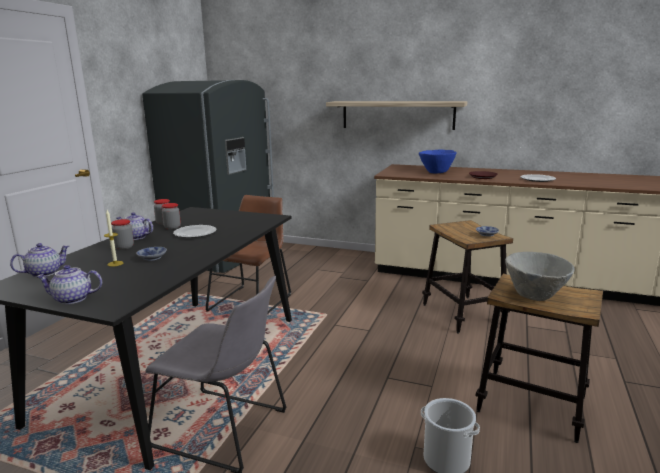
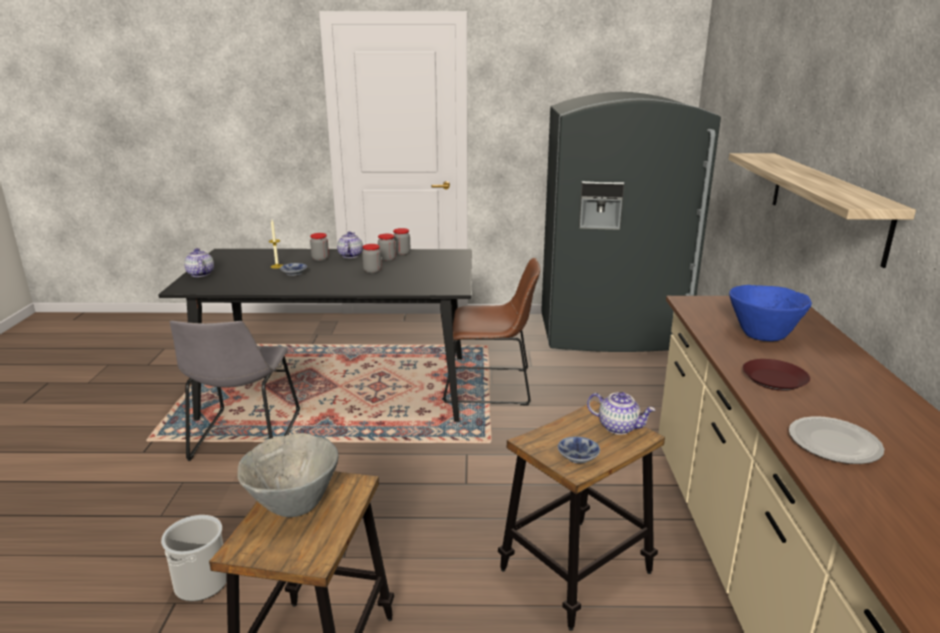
camera: 70 degrees right, 5 degrees up
teapot [10,243,70,277] -> teapot moved to [587,392,655,435]
plate [173,225,217,238] -> jar [362,244,381,273]

